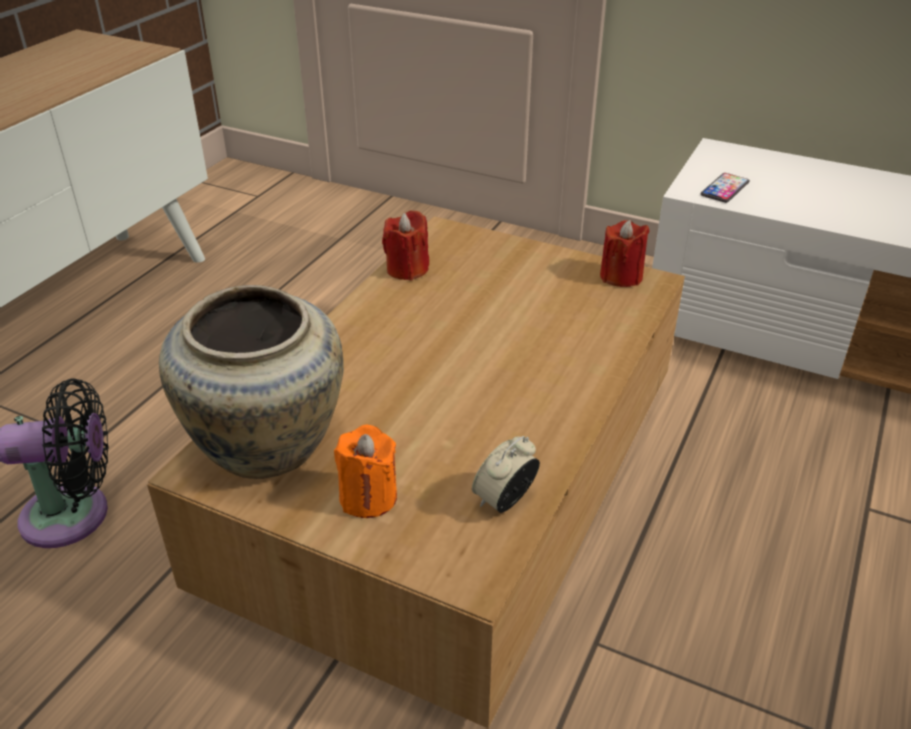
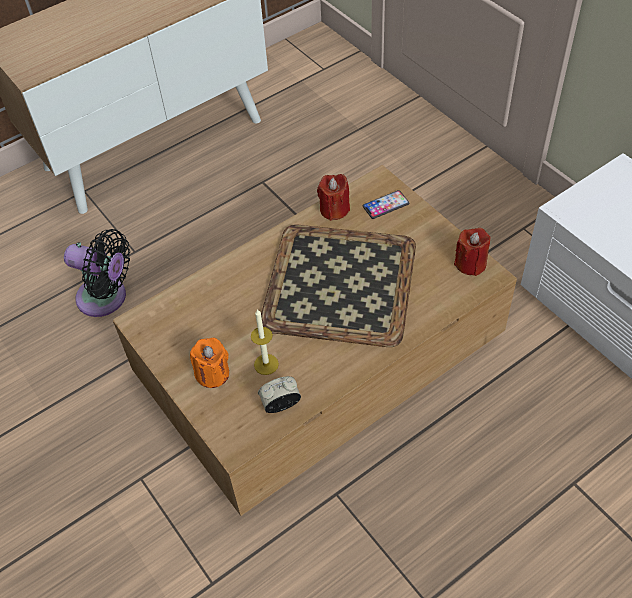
camera: 30 degrees right, 15 degrees up
beige vase [159,285,344,479] -> none
phone [701,173,750,203] -> phone moved to [363,190,409,219]
none -> candle [251,309,279,375]
none -> tray [261,225,416,347]

